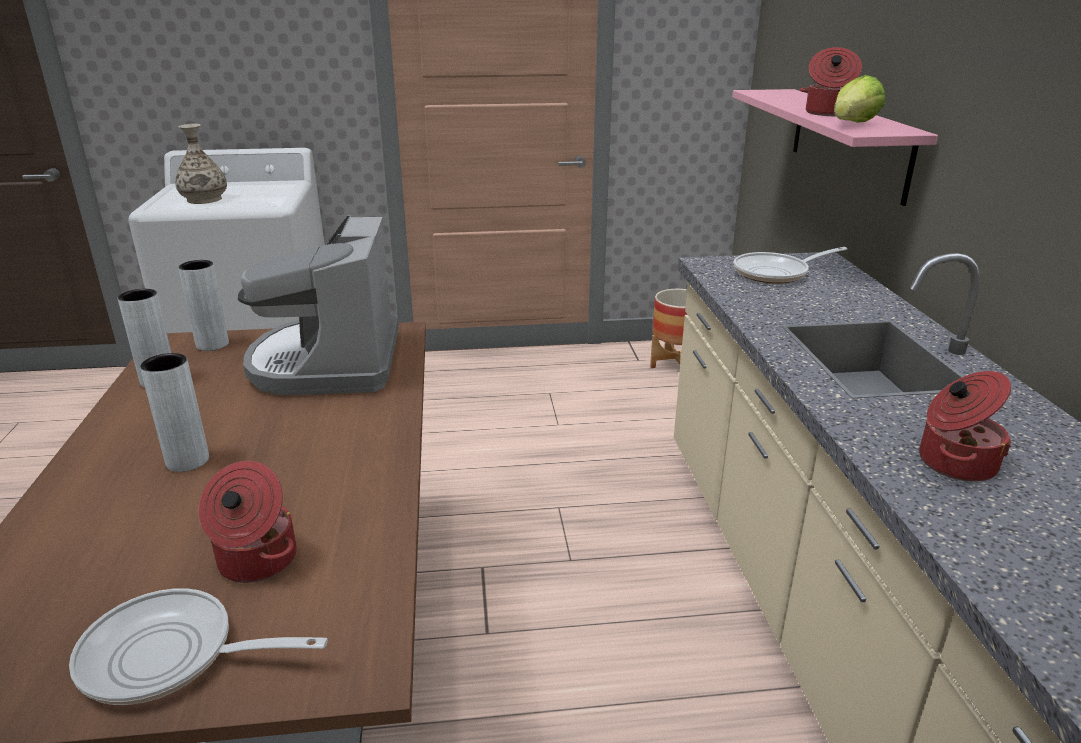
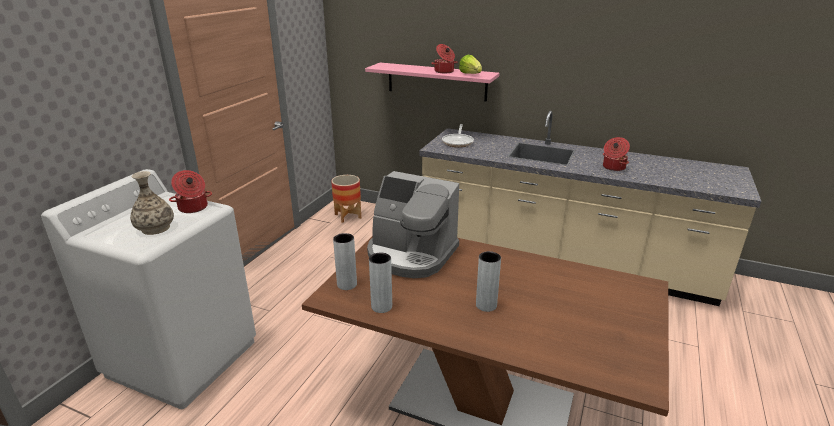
camera: 60 degrees left, 0 degrees up
frying pan [69,588,328,705] -> none
cooking pot [199,461,297,583] -> cooking pot moved to [169,170,212,213]

